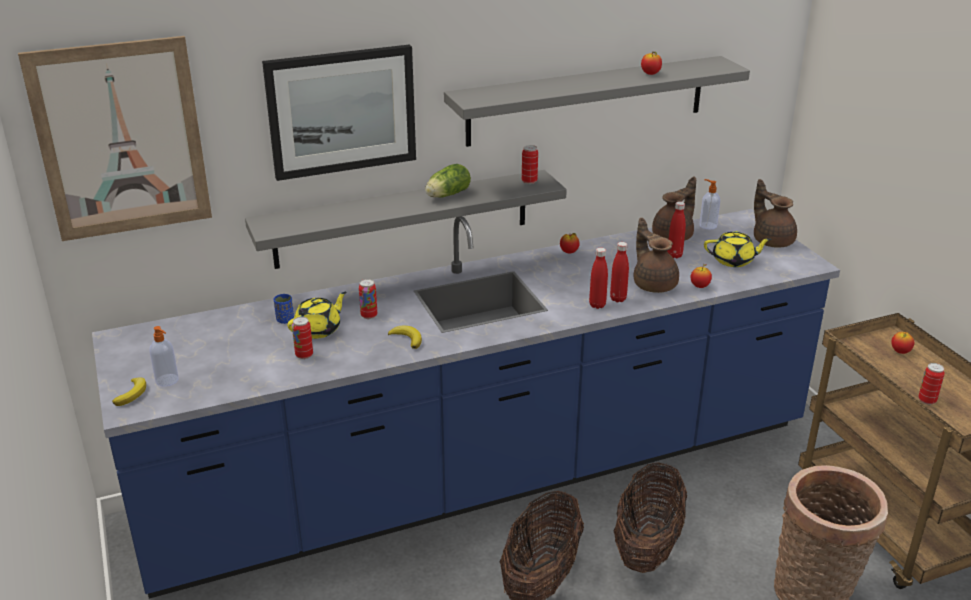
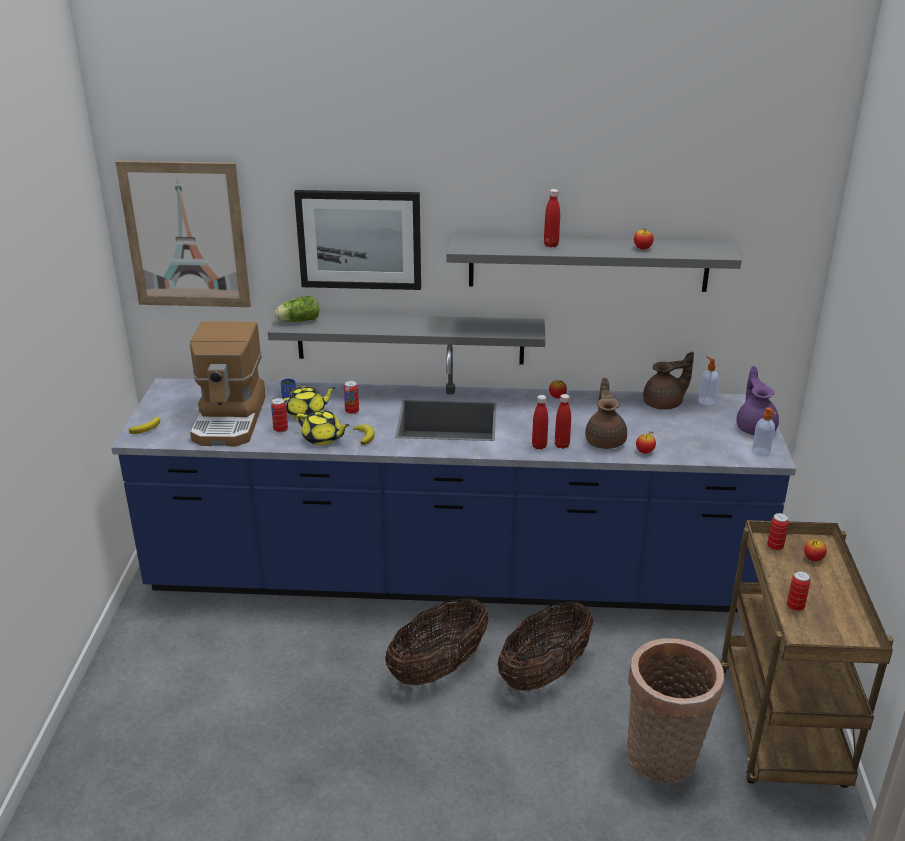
camera: 25 degrees right, 0 degrees up
soap dispenser [150,326,179,387] -> soap dispenser moved to [752,407,776,457]
lettuce [425,164,471,198] -> lettuce moved to [275,296,319,322]
can [522,145,538,184] -> can moved to [767,513,789,551]
red bottle [667,201,686,258] -> red bottle moved to [544,189,560,247]
yellow teapot [704,231,771,267] -> yellow teapot moved to [296,410,350,445]
brown teapot [754,179,797,248] -> purple teapot [737,366,779,435]
none -> coffee machine [190,321,266,446]

